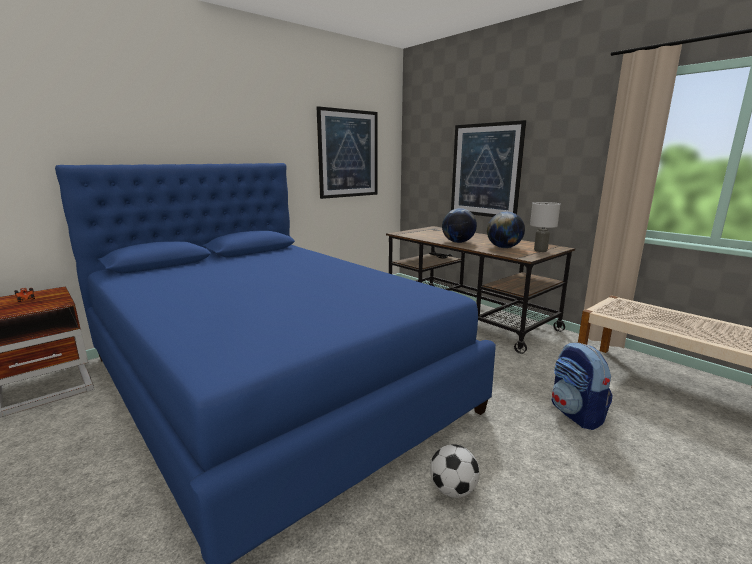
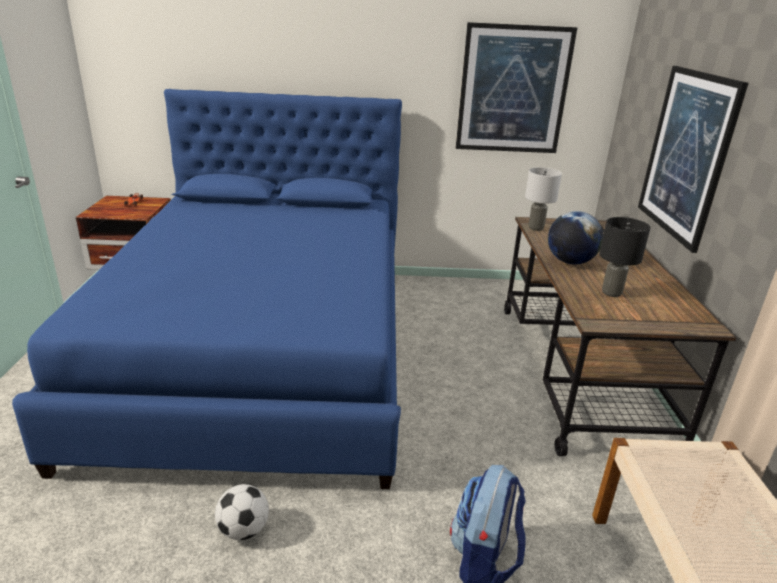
camera: 40 degrees right, 10 degrees up
globe [487,212,525,248] -> black table lamp [599,217,651,297]
white table lamp [530,202,560,252] -> white table lamp moved to [525,167,562,231]

